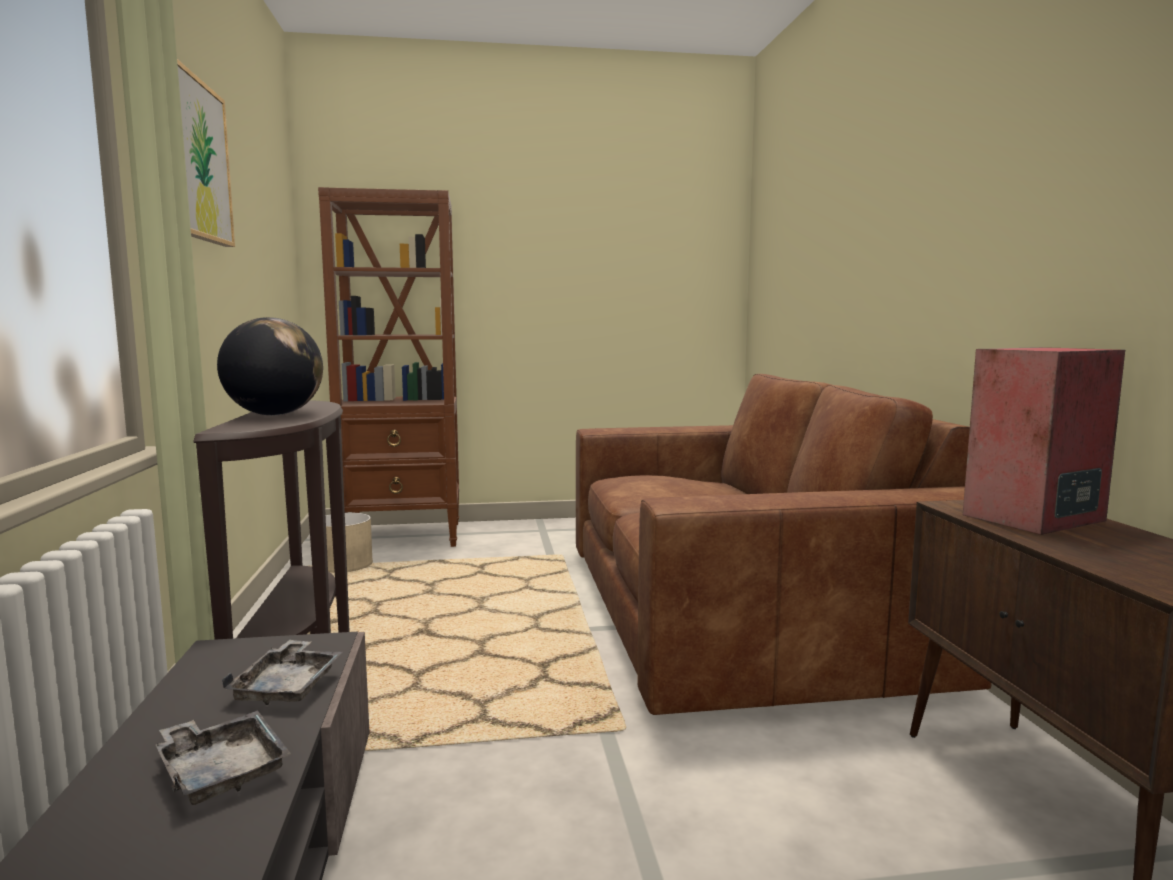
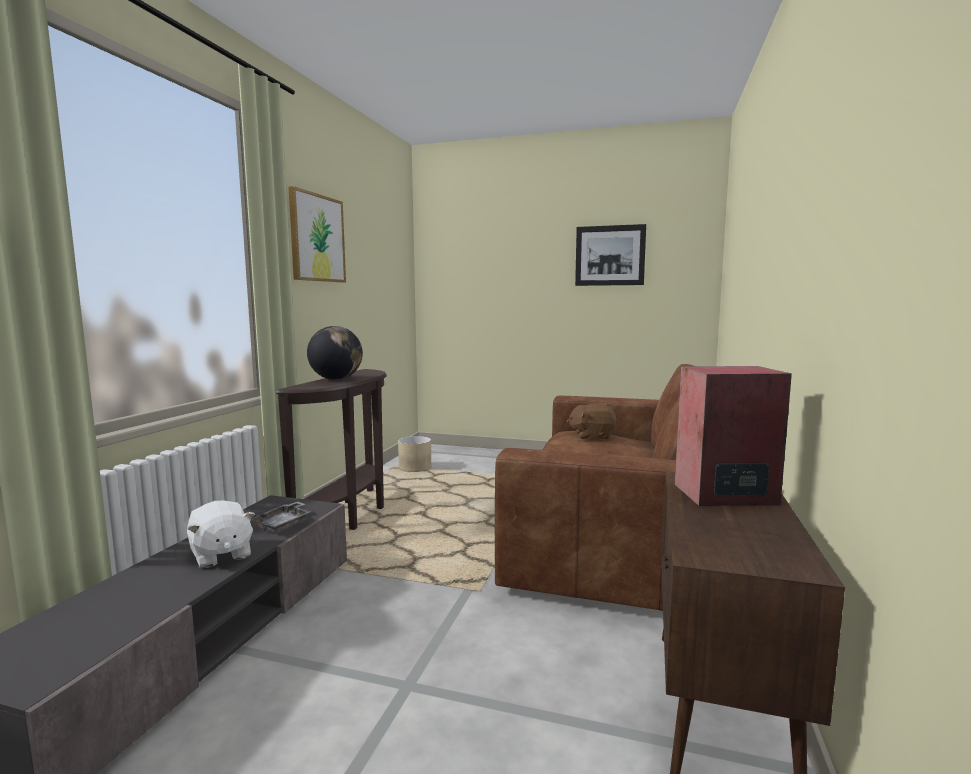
camera: 25 degrees right, 0 degrees up
grey tray [156,711,292,805] -> white plush toy [187,501,255,568]
brown bookcase [318,187,459,547] -> none
none -> brown plush toy [566,404,617,440]
none -> picture [575,224,646,286]

